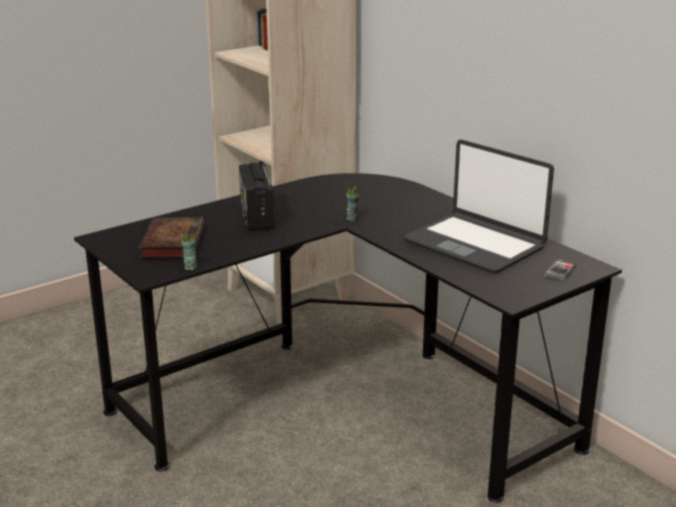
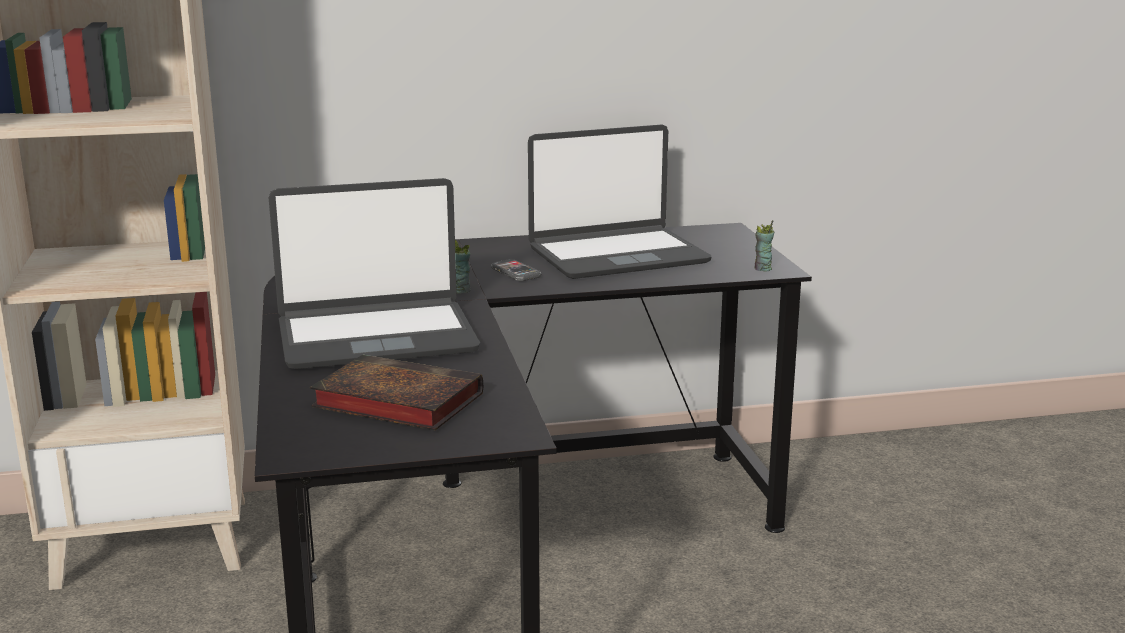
camera: 65 degrees left, 5 degrees down
cup [181,233,197,270] -> cup moved to [755,220,774,271]
radio [239,162,274,231] -> laptop [269,178,480,369]
phone [543,259,577,281] -> phone moved to [491,259,541,281]

